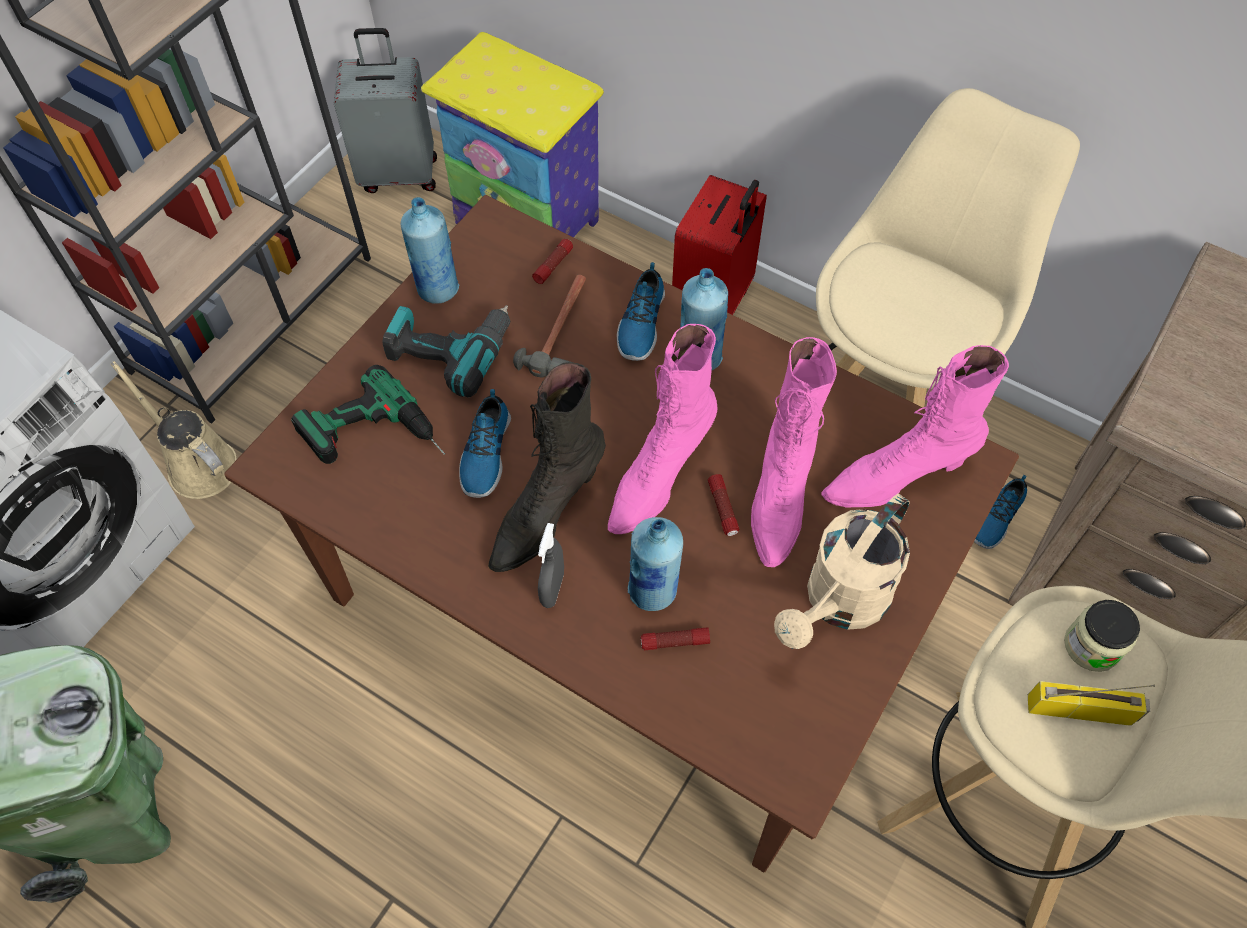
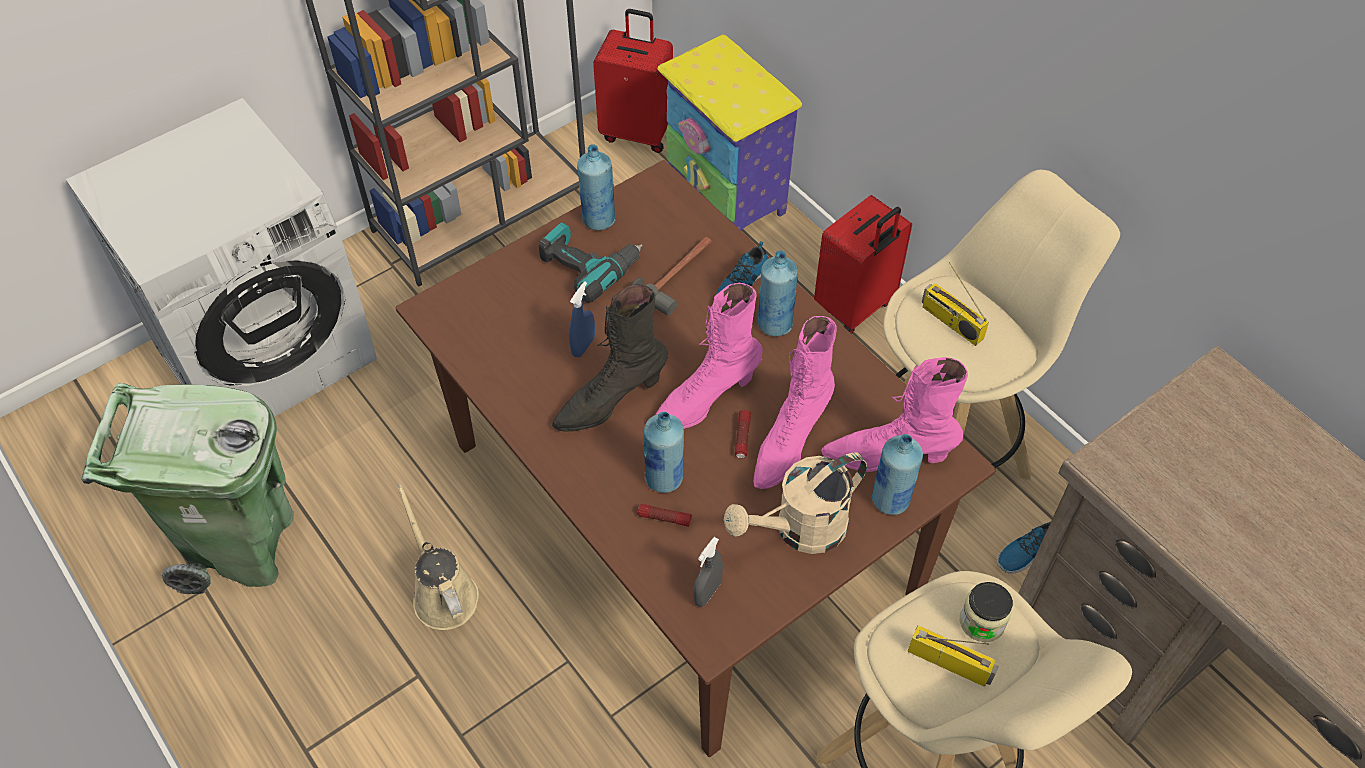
camera: 20 degrees right, 5 degrees down
beige watering can [111,361,237,499] -> beige watering can moved to [397,484,479,630]
power drill [291,365,445,464] -> none
grey suitcase [334,28,437,193] -> red suitcase [593,9,673,153]
shoe [459,389,511,498] -> blue spray bottle [569,281,595,357]
flashlight [532,239,573,284] -> none
grey spray bottle [538,523,564,608] -> grey spray bottle moved to [693,537,723,607]
none -> blue bottle [872,434,923,515]
none -> radio [922,262,989,346]

